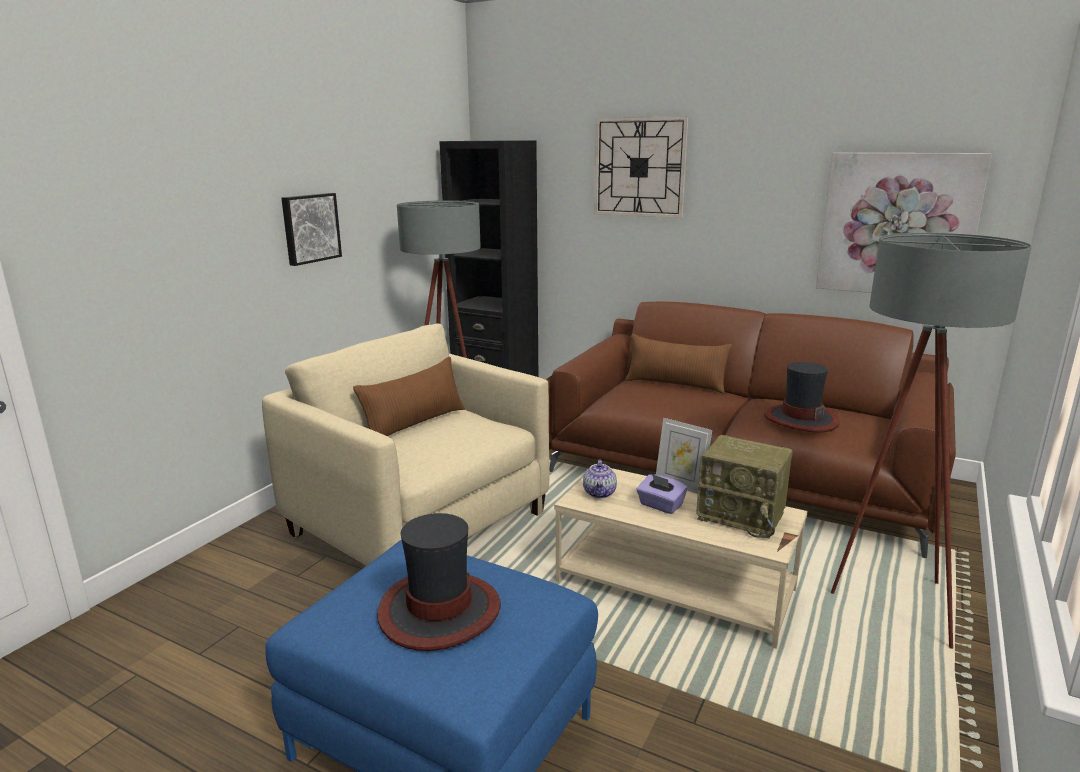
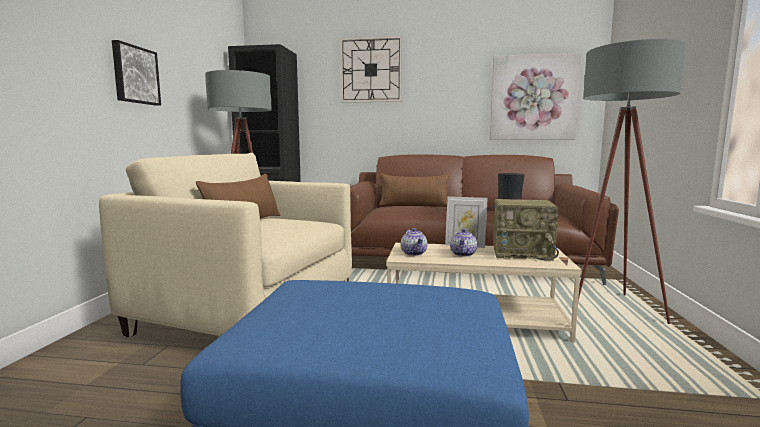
camera: 20 degrees left, 10 degrees down
hat [377,513,501,651] -> none
purple tissue box [636,474,688,514] -> teapot [450,229,477,257]

